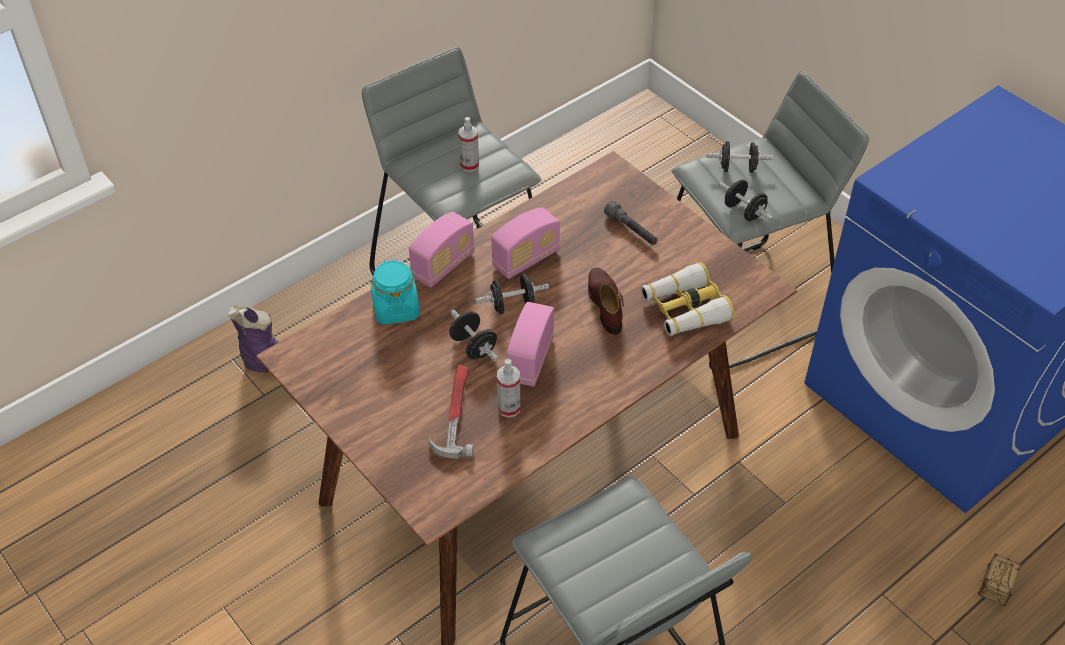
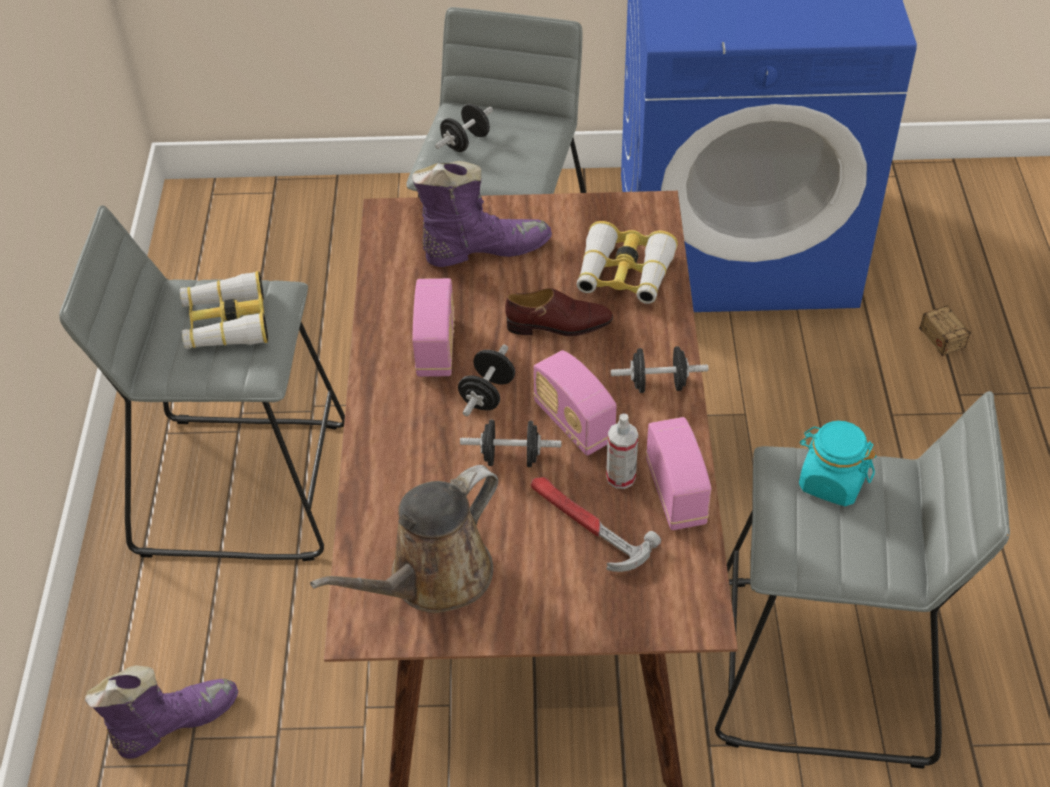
camera: 50 degrees left, 0 degrees up
turquoise jar [371,259,420,324] -> turquoise jar moved to [799,421,876,506]
radio [409,212,475,288] -> radio moved to [646,417,711,530]
spray bottle [459,117,479,172] -> binoculars [180,271,268,349]
brown shoe [588,267,624,335] -> brown shoe turned 150 degrees clockwise [505,288,613,337]
grey flashlight [604,201,658,245] -> purple boot [412,161,552,267]
black dumbbell [719,180,773,221] -> black dumbbell moved to [611,346,708,393]
none -> brown watering can [310,465,498,613]

